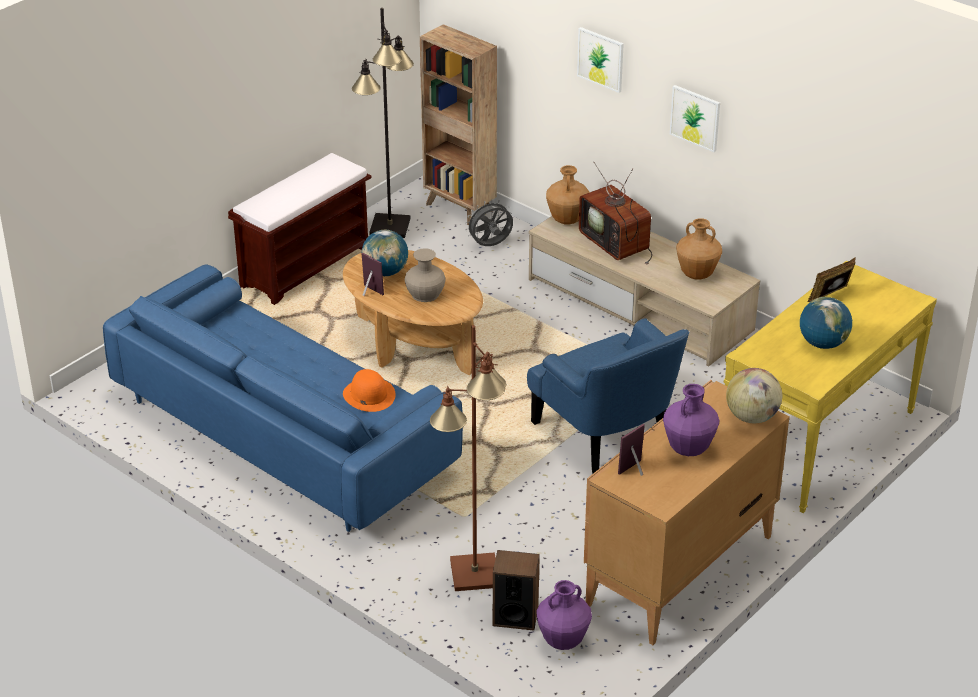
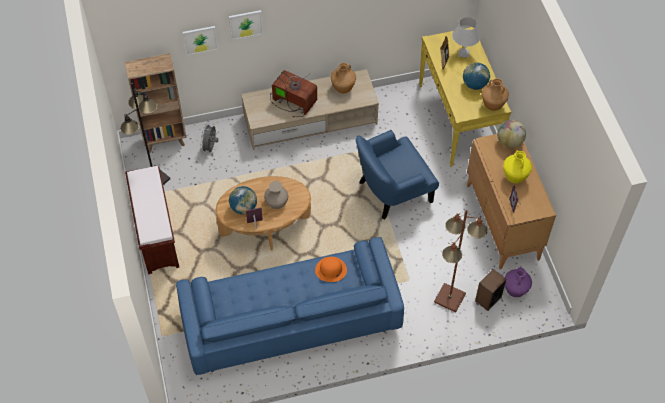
camera: 55 degrees left, 20 degrees up
blue armchair [527,318,689,473] -> blue armchair turned 150 degrees clockwise [356,130,439,220]
brown vase [546,165,590,225] -> brown vase moved to [482,78,509,111]
television [579,162,652,265] -> television turned 150 degrees counterclockwise [270,70,317,117]
purple vase [663,384,720,456] -> yellow vase [503,150,532,183]
picture [670,85,720,152] -> picture moved to [183,26,218,55]
none -> white table lamp [452,17,481,58]

